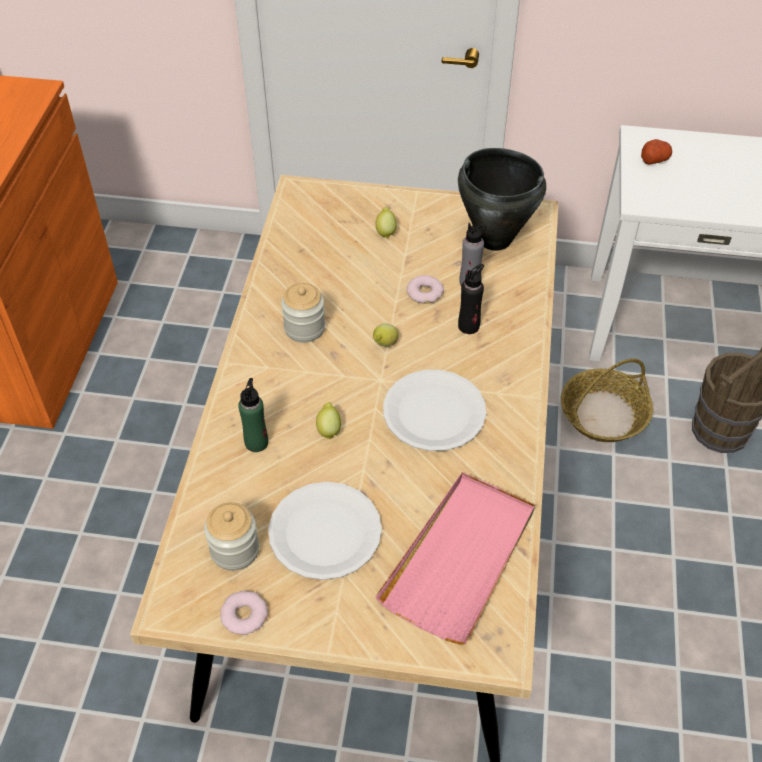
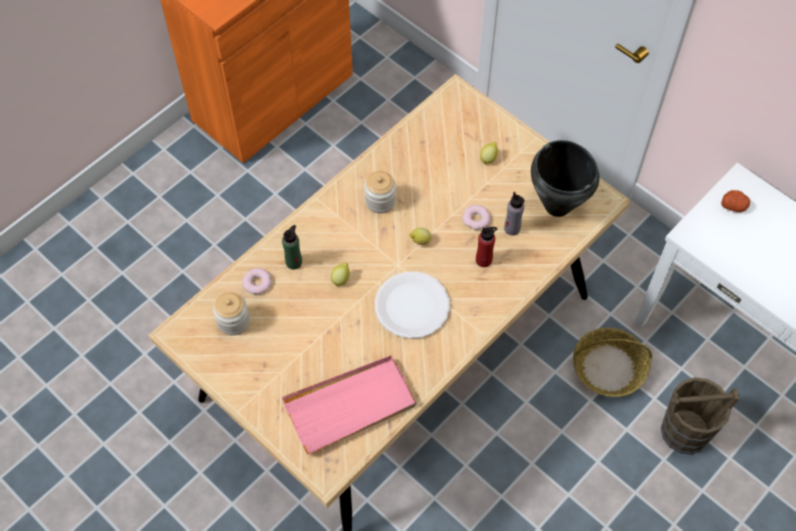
camera: 35 degrees right, 10 degrees up
donut [220,591,268,635] -> donut moved to [242,268,272,294]
white plate [268,482,382,580] -> none
black bottle [458,264,484,334] -> red bottle [476,227,497,267]

